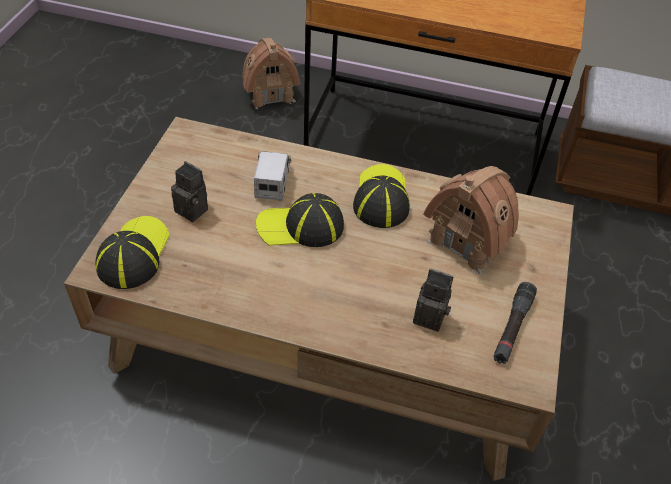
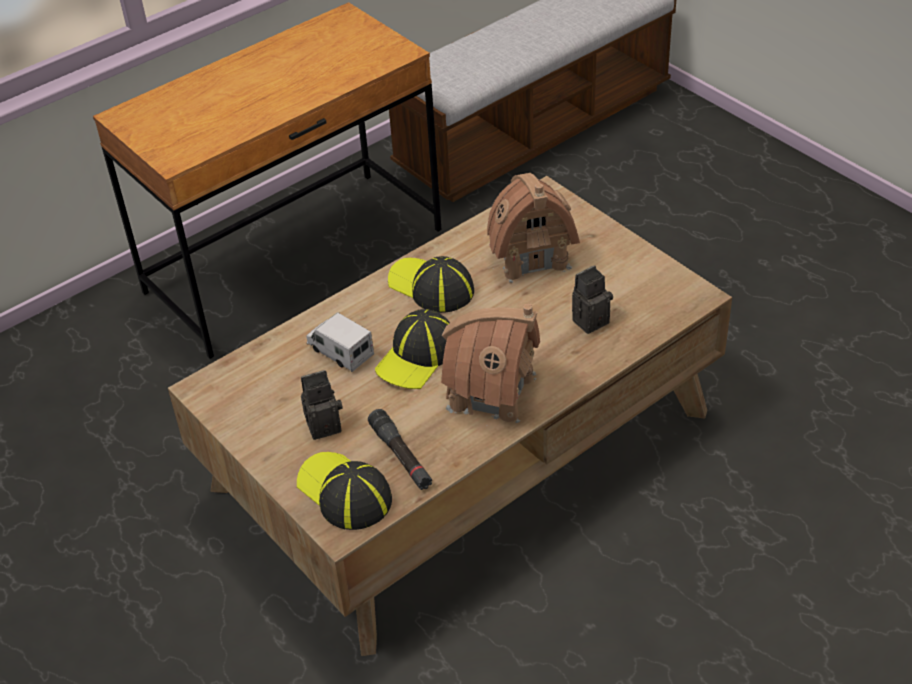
camera: 50 degrees left, 5 degrees down
toy house [242,38,301,109] -> toy house moved to [441,304,540,426]
black flashlight [493,282,537,364] -> black flashlight moved to [368,409,432,490]

